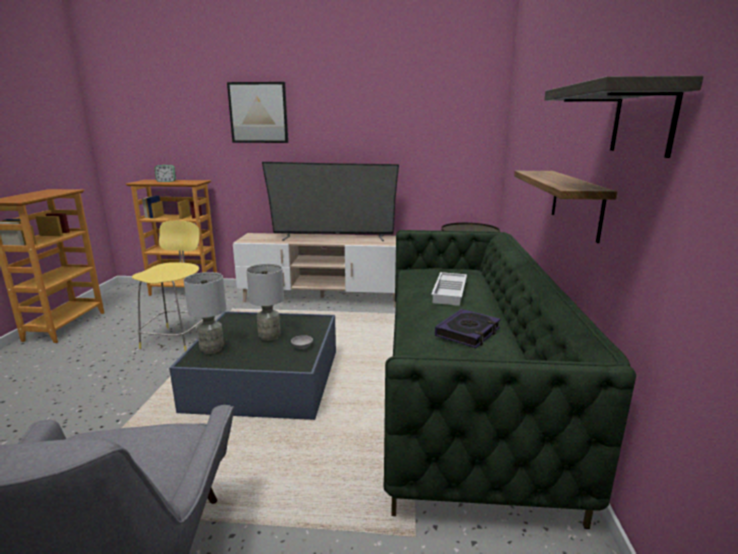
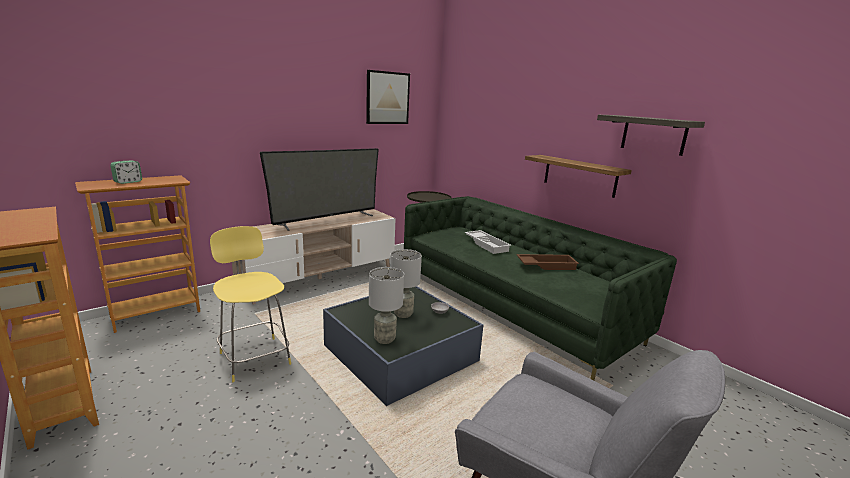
camera: 45 degrees left, 0 degrees up
picture [227,82,288,143] -> picture moved to [366,70,410,124]
book [435,309,501,348] -> brown tray [517,254,579,270]

